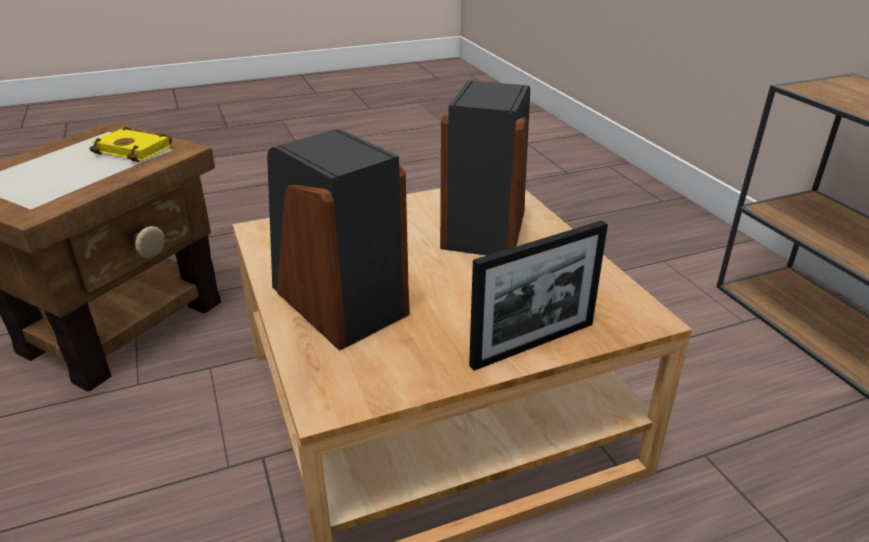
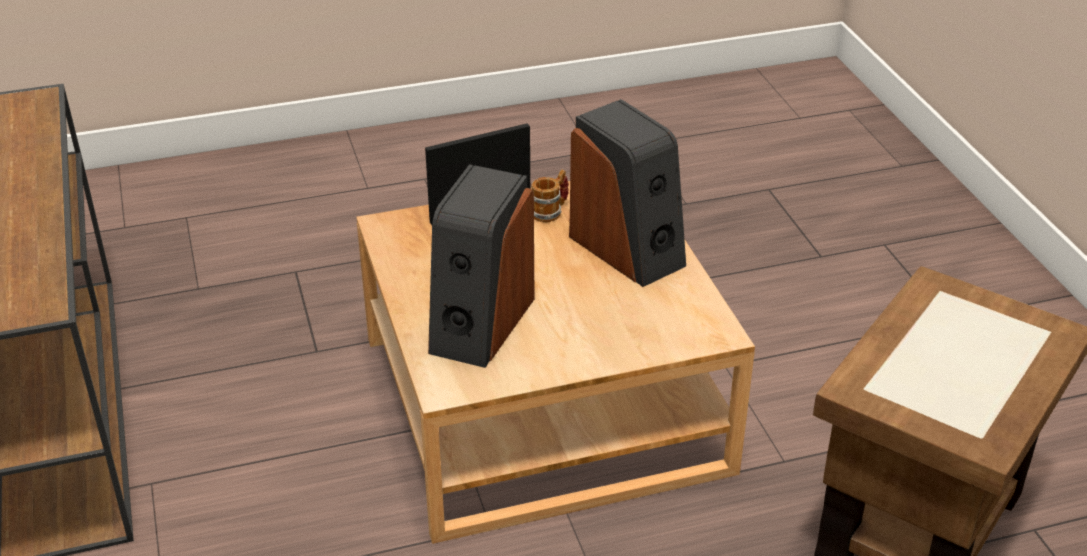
camera: 175 degrees left, 5 degrees up
yellow book [90,126,172,162] -> none
none -> mug [531,169,569,223]

